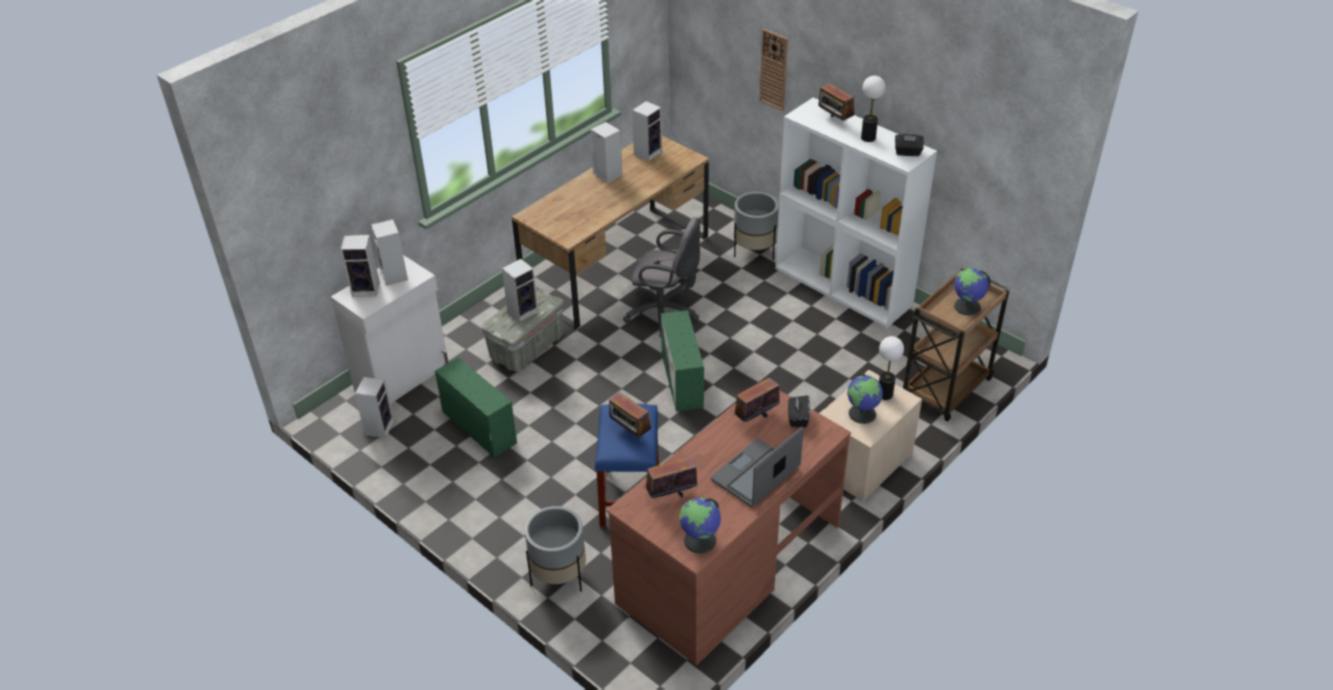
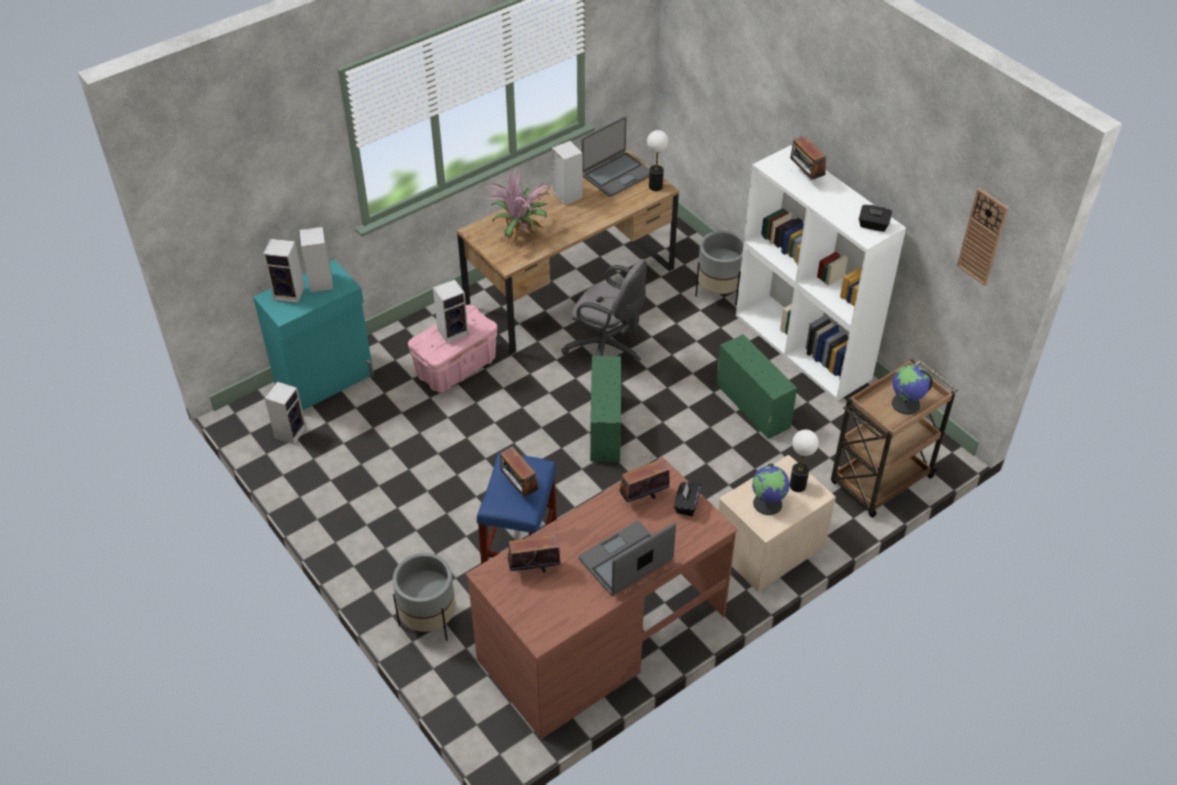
camera: 10 degrees right, 5 degrees up
white cabinet [331,255,449,404] -> turquoise cabinet [253,259,374,411]
green storage box [435,358,517,458] -> green storage box moved to [716,334,797,439]
grey storage box [481,286,564,371] -> pink storage box [408,305,498,393]
speaker [632,101,662,161] -> laptop [581,116,649,197]
globe [679,497,721,553] -> none
wall clock [760,29,788,111] -> wall clock moved to [957,188,1009,286]
table lamp [861,76,885,142] -> table lamp moved to [647,130,669,191]
none -> potted plant [484,167,550,252]

